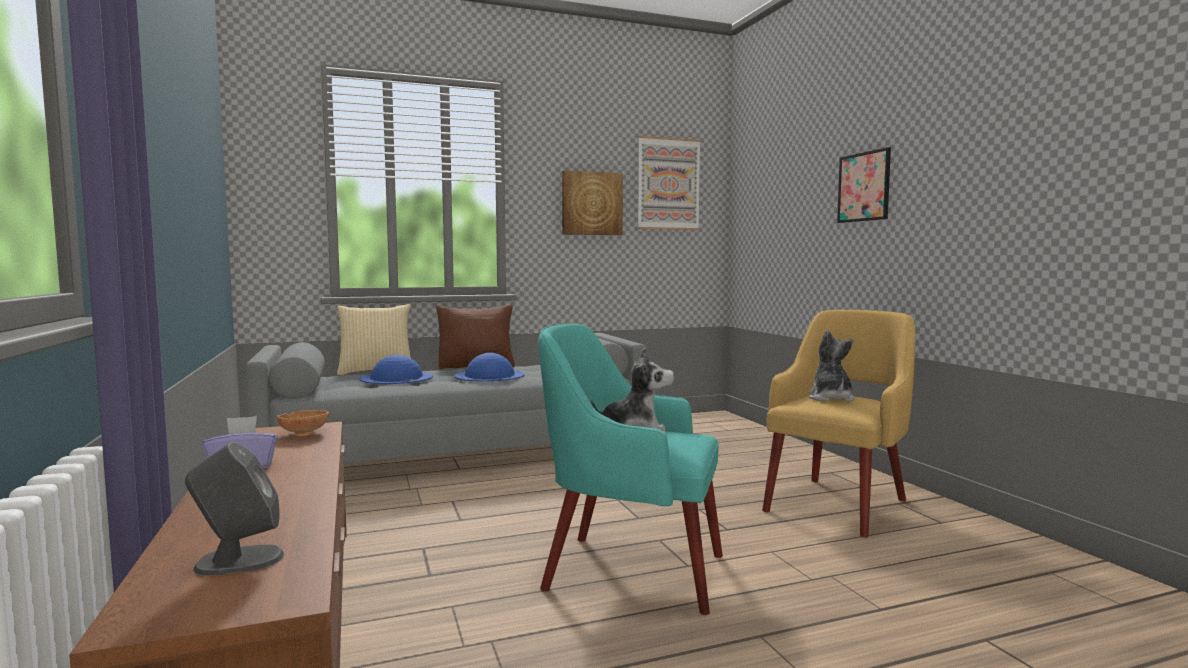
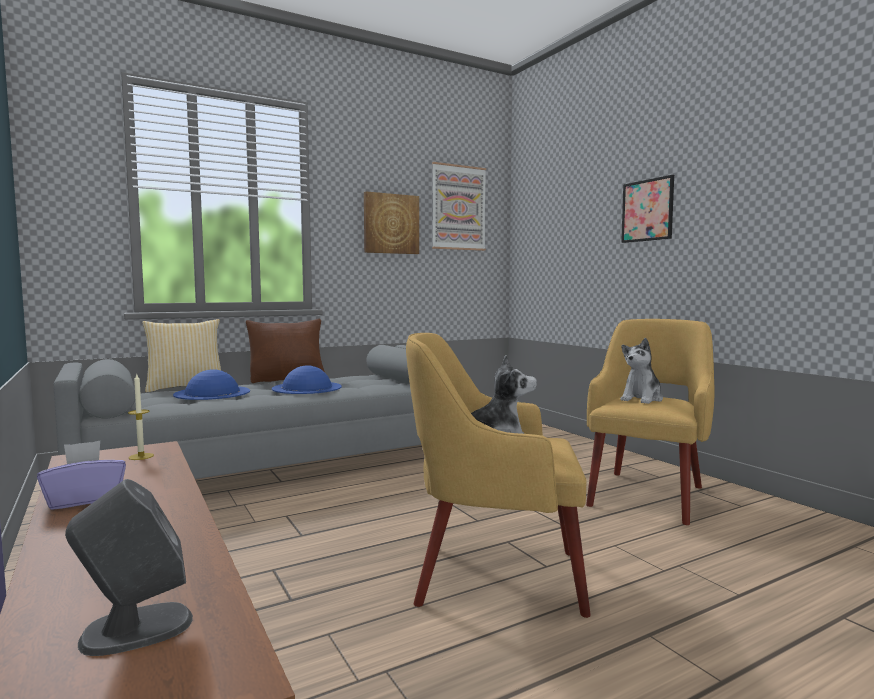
camera: 10 degrees left, 0 degrees up
brown bowl [277,410,329,436] -> candle [128,374,154,460]
turquoise armchair [538,324,723,615] -> yellow armchair [406,333,591,618]
plush toy [809,330,854,402] -> plush toy turned 135 degrees counterclockwise [620,338,663,404]

